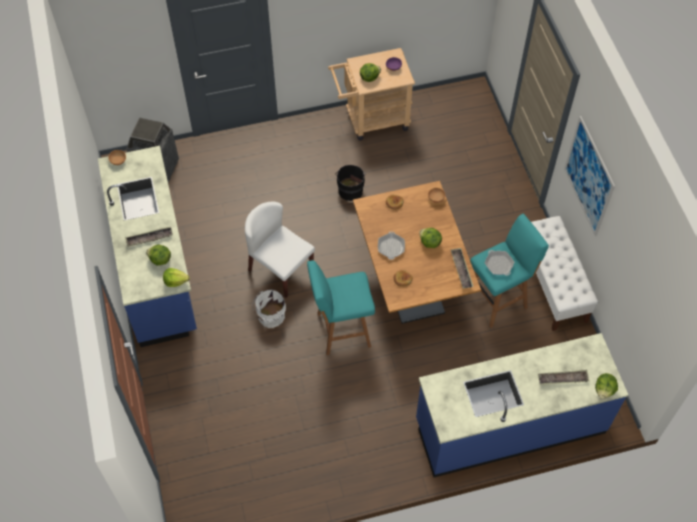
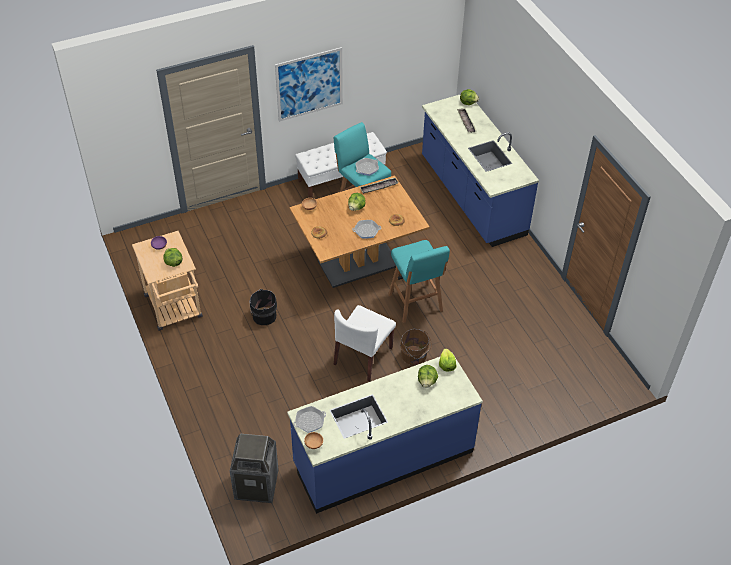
camera: 100 degrees left, 10 degrees down
tray [125,226,173,246] -> none
white bucket [252,290,286,328] -> brown bucket [400,329,432,366]
none -> frying pan [293,406,326,433]

